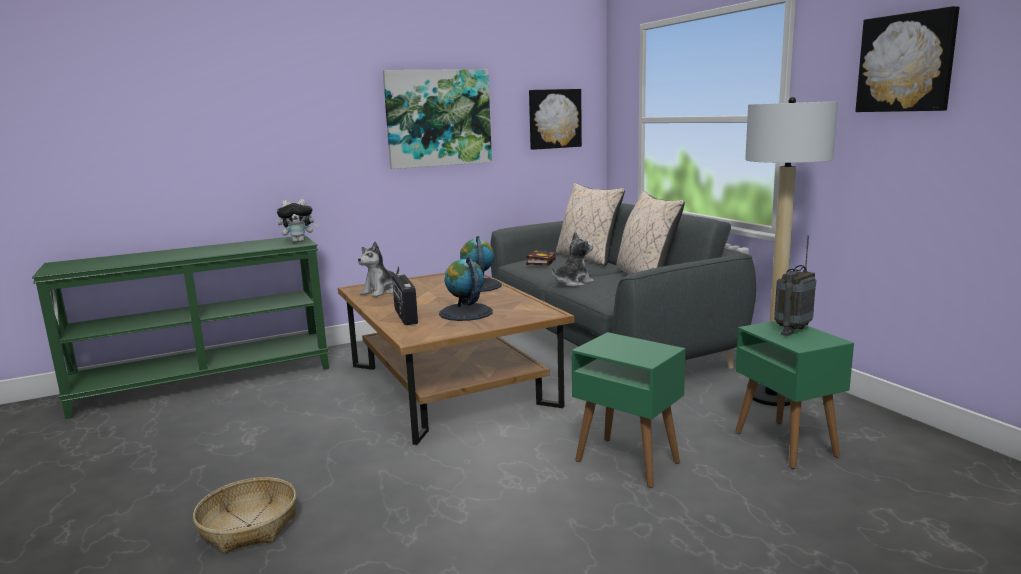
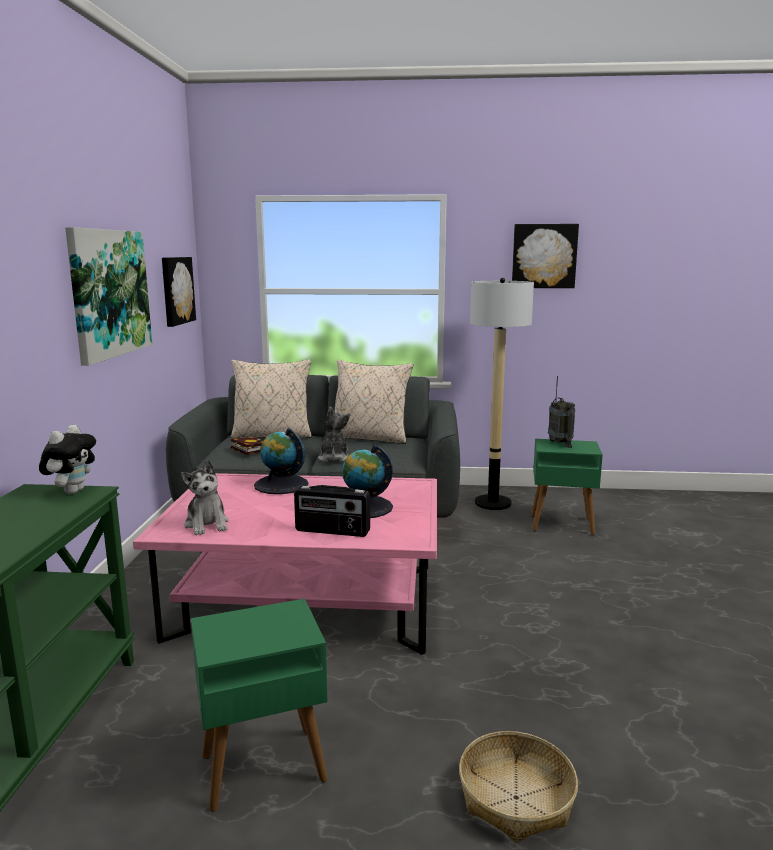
camera: 60 degrees left, 0 degrees up
brown coffee table [338,272,574,445] -> pink coffee table [133,473,437,655]
green side table [571,332,686,488] -> green side table moved to [191,599,328,812]

